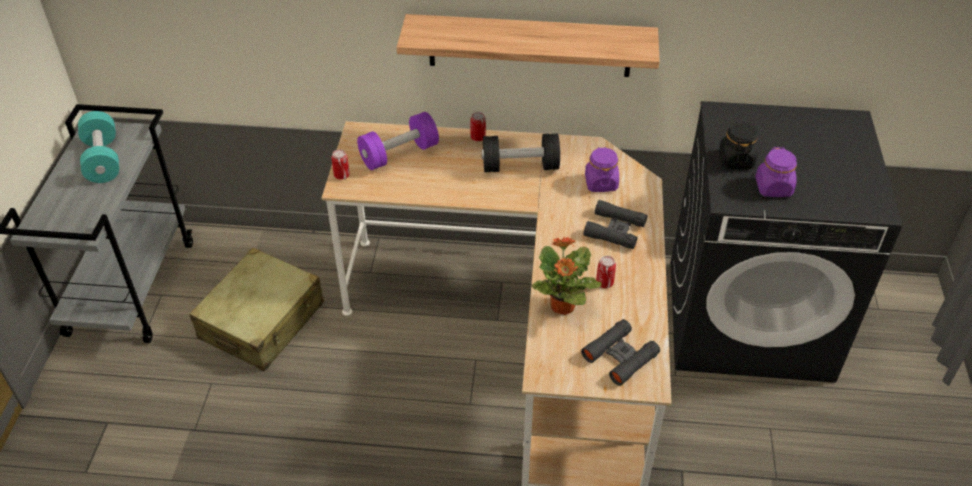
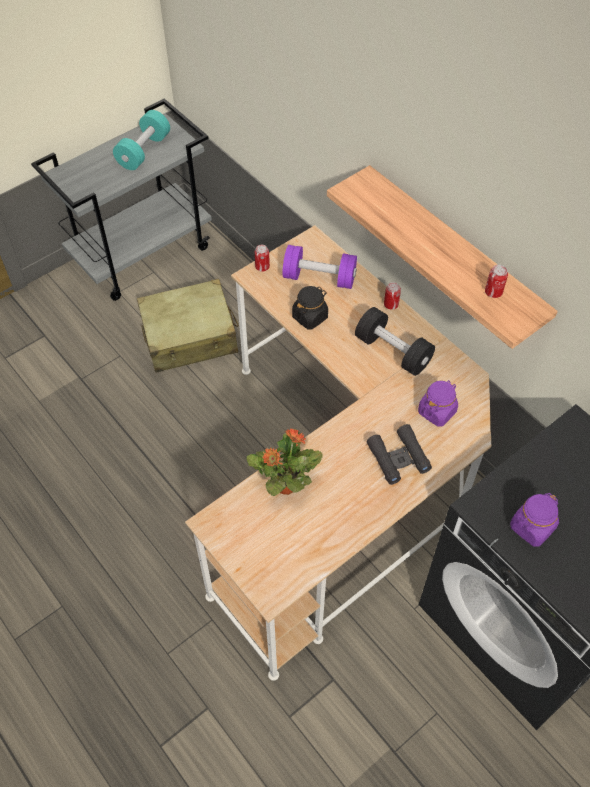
camera: 45 degrees right, 10 degrees up
black binoculars [581,319,660,386] -> none
can [596,256,616,288] -> can moved to [485,265,508,298]
black jar [719,121,758,169] -> black jar moved to [292,286,328,329]

